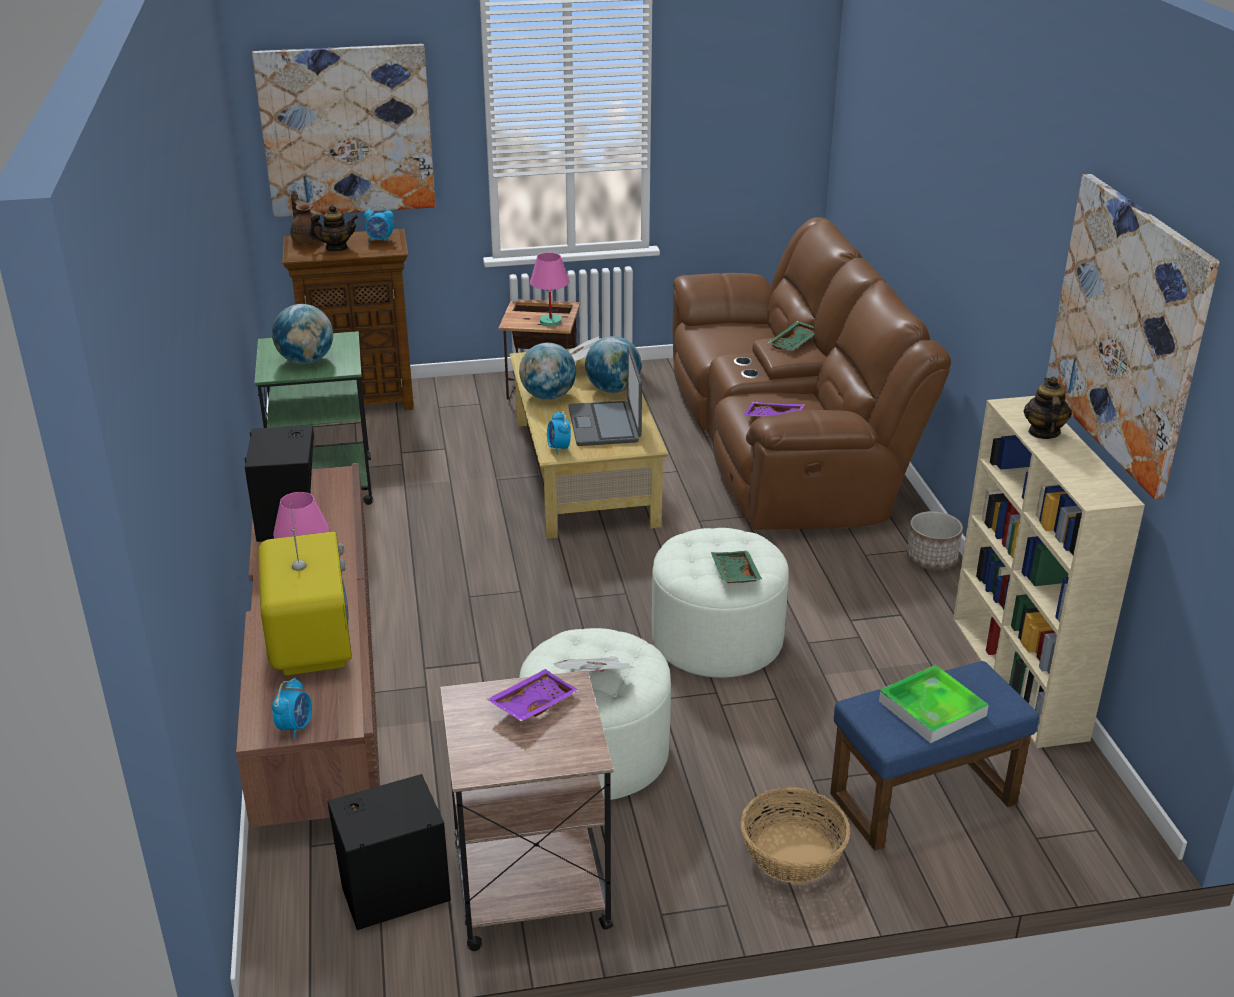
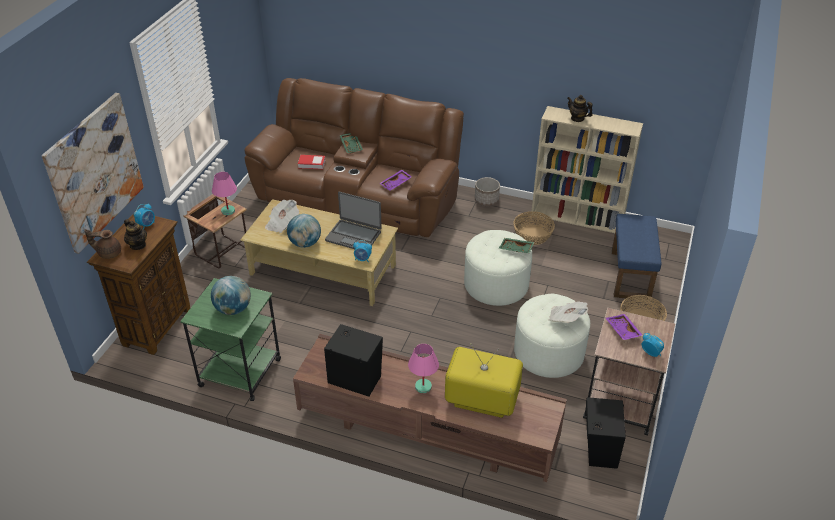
camera: 60 degrees left, 10 degrees up
alarm clock [272,678,312,740] -> alarm clock moved to [642,333,664,357]
teapot [309,205,358,251] -> teapot turned 120 degrees clockwise [124,219,147,250]
globe [585,336,641,393] -> none
tray [879,665,989,743] -> none
picture [1046,174,1219,499] -> none
none -> book [298,155,326,169]
none -> basket [513,211,555,245]

